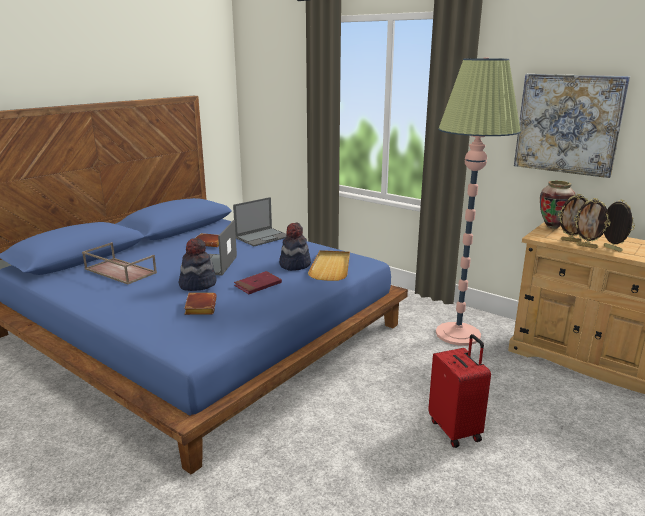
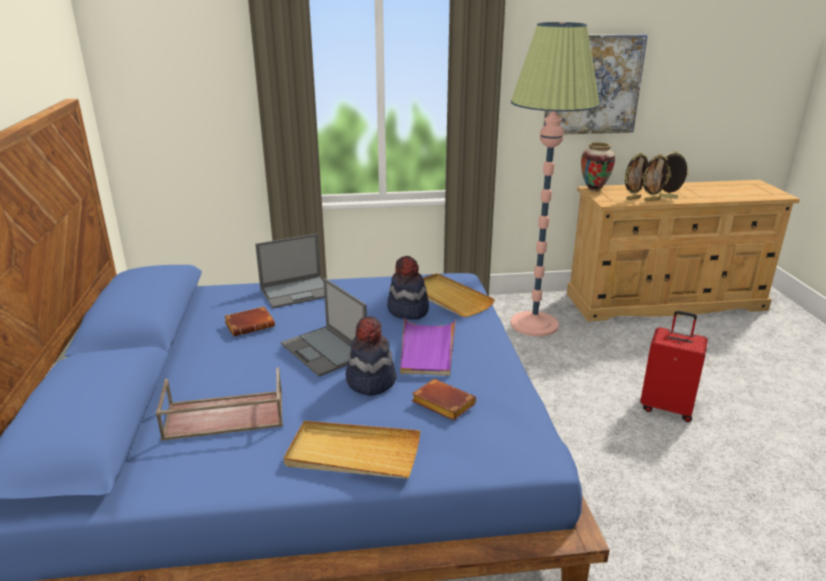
camera: 45 degrees left, 5 degrees up
laptop [233,197,286,246] -> laptop turned 60 degrees clockwise [255,233,325,308]
red book [234,271,282,294] -> purple tray [400,318,456,376]
none -> beige tray [284,421,420,479]

